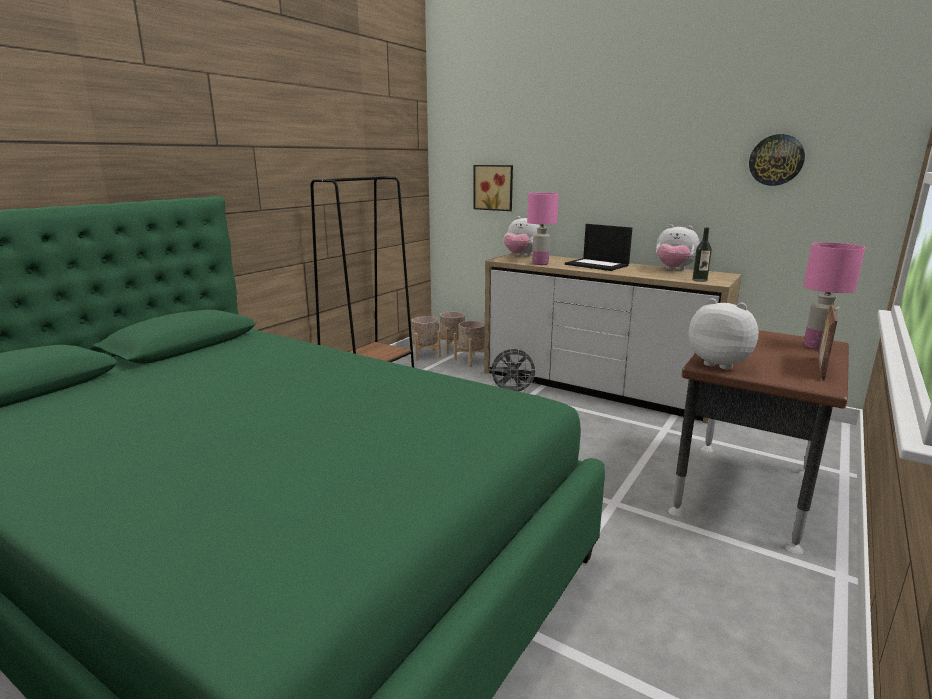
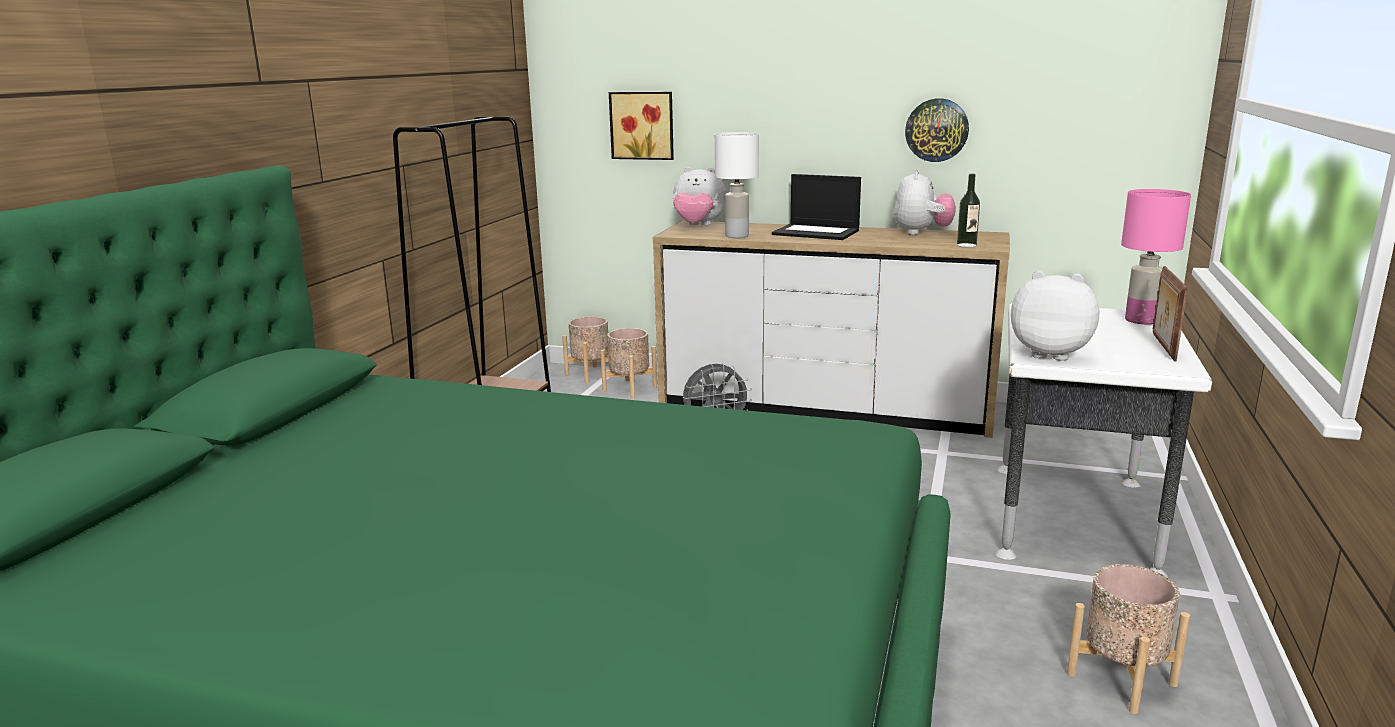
camera: 15 degrees left, 0 degrees up
beige planter [411,316,441,361] -> beige planter moved to [1067,564,1190,714]
pink table lamp [527,193,559,265] -> white table lamp [715,132,759,238]
plush toy [656,224,700,270] -> plush toy turned 90 degrees counterclockwise [894,170,956,235]
brown desk [668,330,849,554] -> white desk [996,303,1212,578]
wall clock [749,134,805,186] -> wall clock moved to [905,98,969,162]

